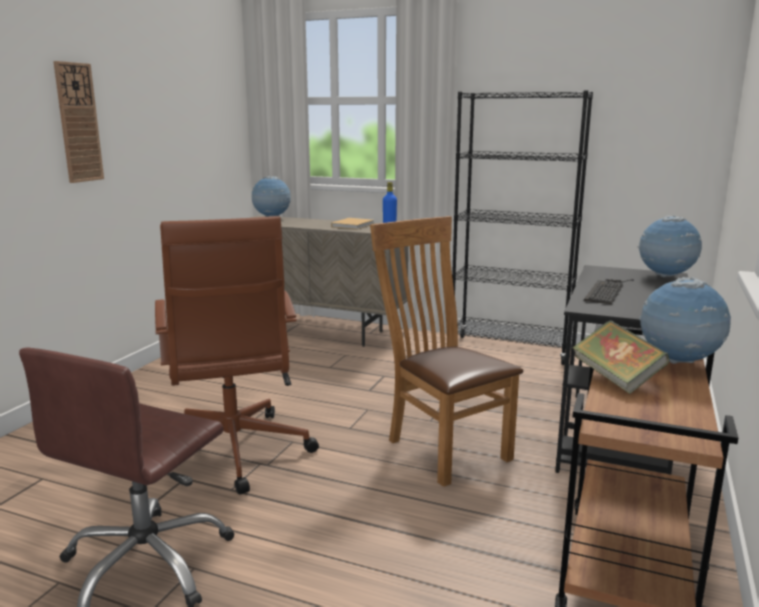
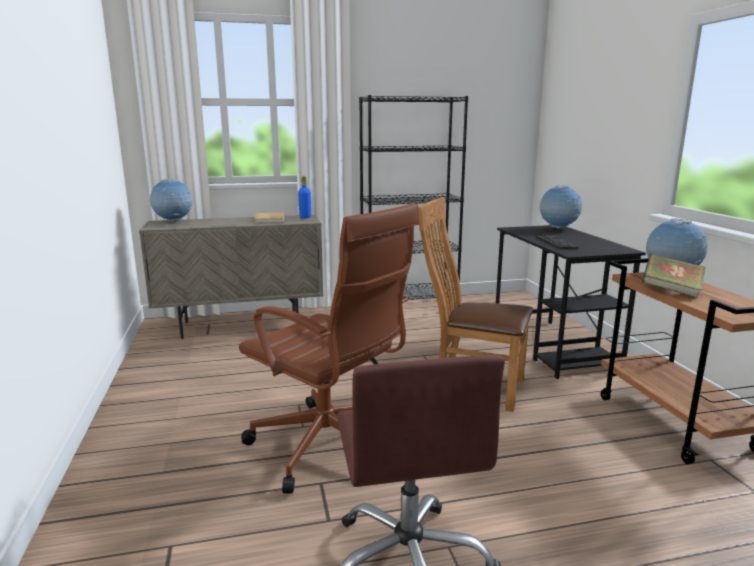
camera: 35 degrees left, 0 degrees up
wall clock [53,61,104,183] -> none

